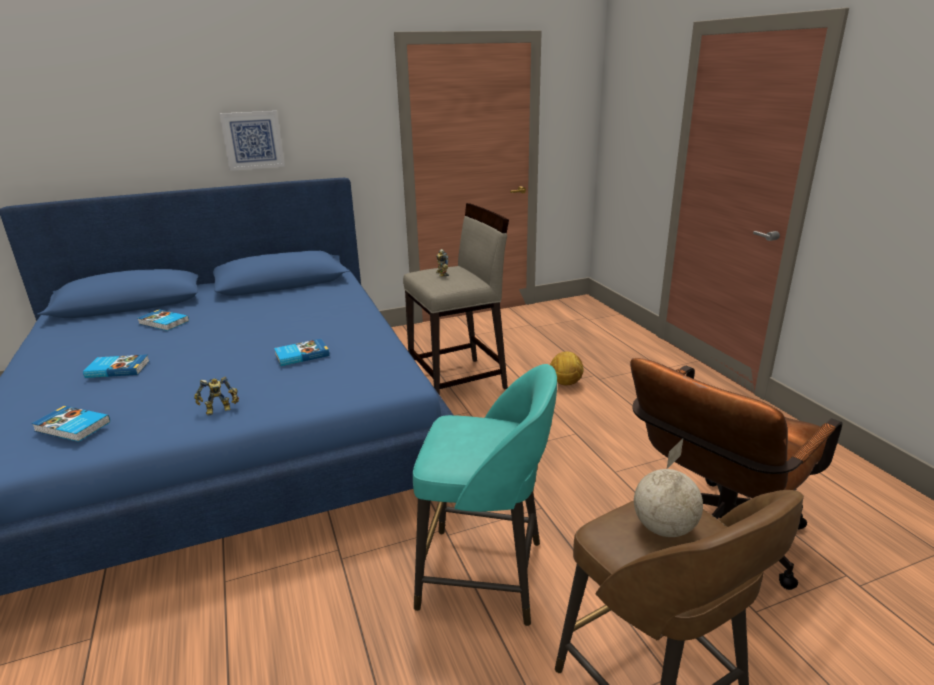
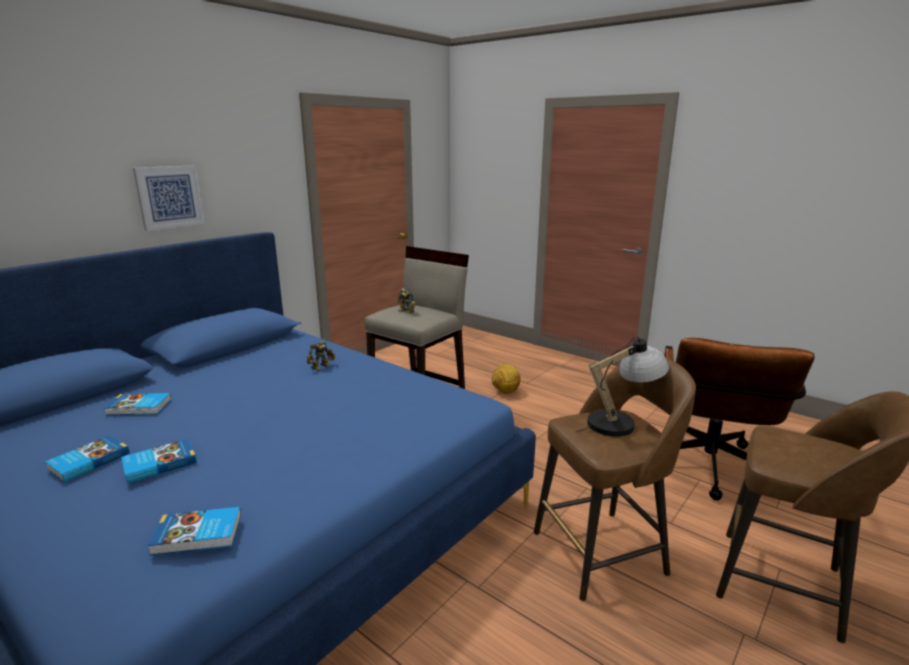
camera: 30 degrees left, 5 degrees down
toy robot [194,376,239,416] -> toy robot moved to [307,341,336,371]
book [274,339,329,366] -> book moved to [45,435,130,482]
turquoise stool [413,364,557,626] -> brown stool [534,357,696,601]
globe [634,439,703,537] -> none
none -> table lamp [576,337,669,437]

